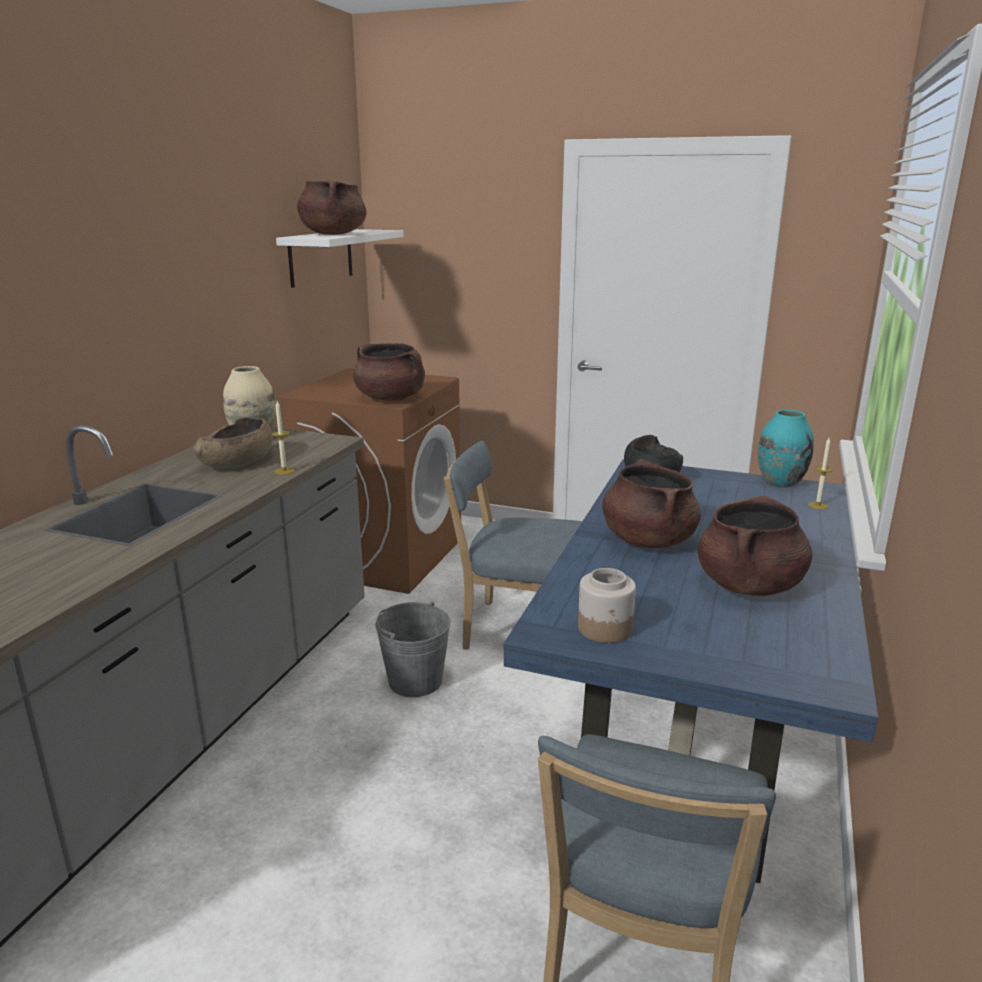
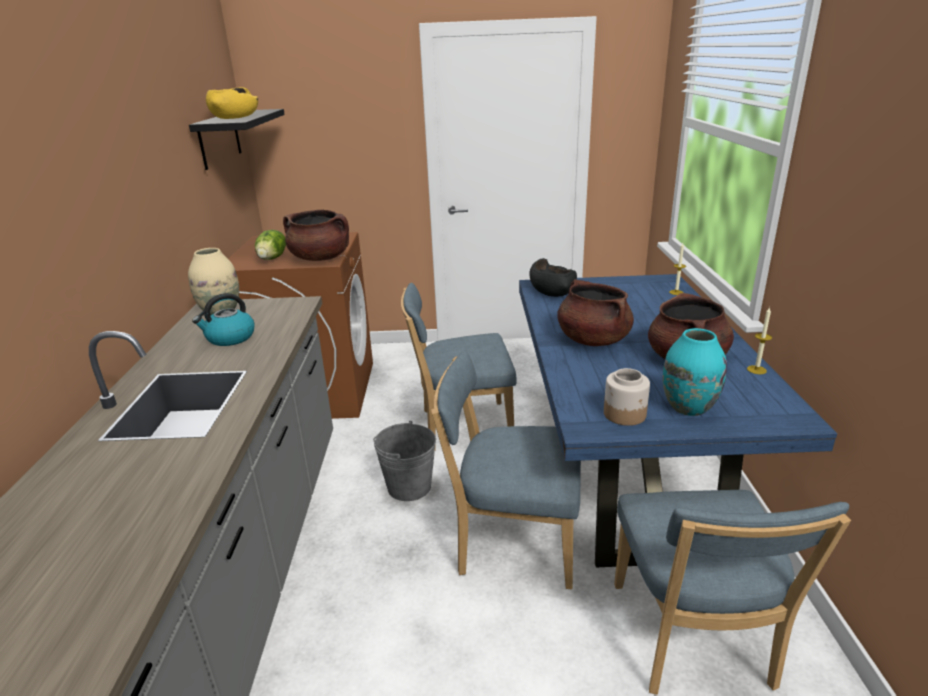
camera: 20 degrees left, 5 degrees up
brown bowl [194,417,273,468] -> kettle [192,293,255,346]
candle [272,401,294,475] -> candle moved to [747,307,772,374]
white shelf [276,229,404,288] -> black shelf [189,109,285,170]
brown cooking pot [297,180,367,235] -> yellow bowl [206,87,258,119]
turquoise vase [758,410,814,487] -> turquoise vase moved to [663,328,727,416]
none -> lettuce [255,230,286,260]
none -> blue chair [431,351,581,590]

